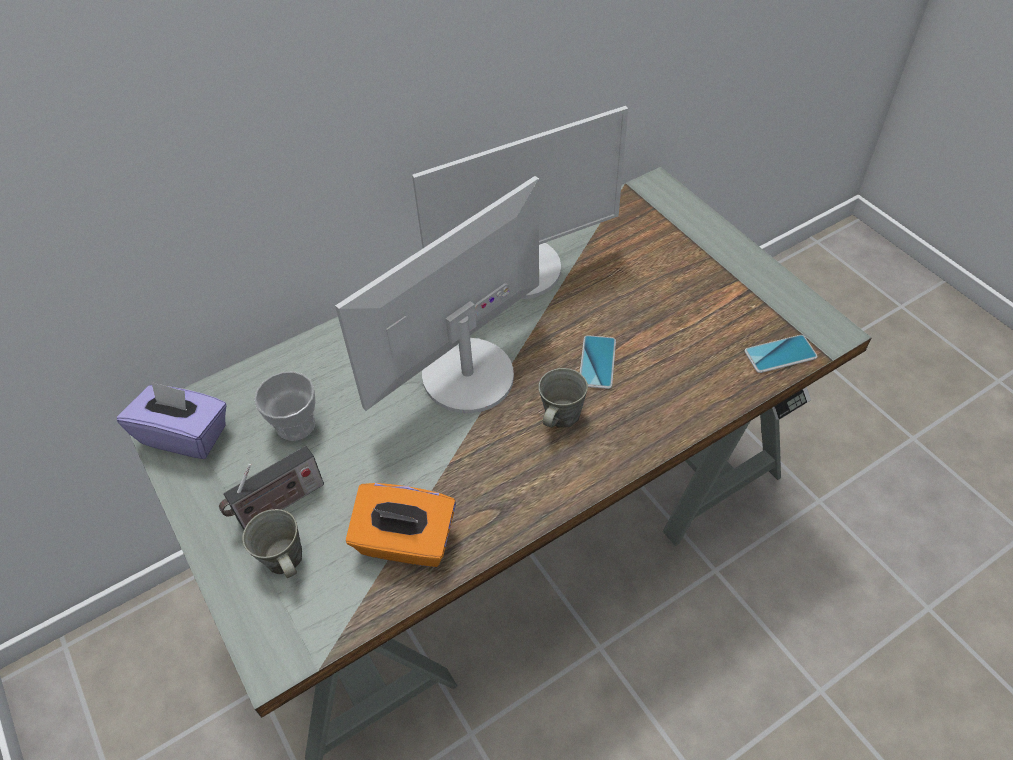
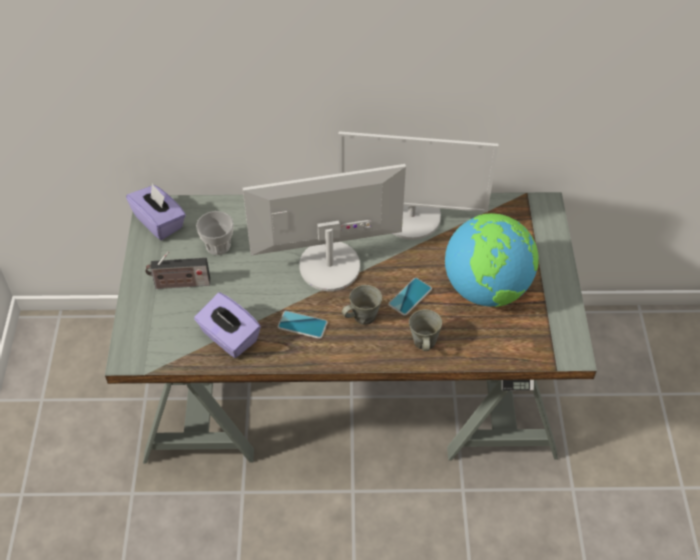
camera: 30 degrees right, 0 degrees up
grey mug [242,509,302,578] -> grey mug moved to [409,309,442,351]
orange tissue box [346,483,456,567] -> purple tissue box [194,293,261,358]
phone [745,335,817,373] -> phone moved to [278,311,328,339]
none -> globe [445,213,539,307]

